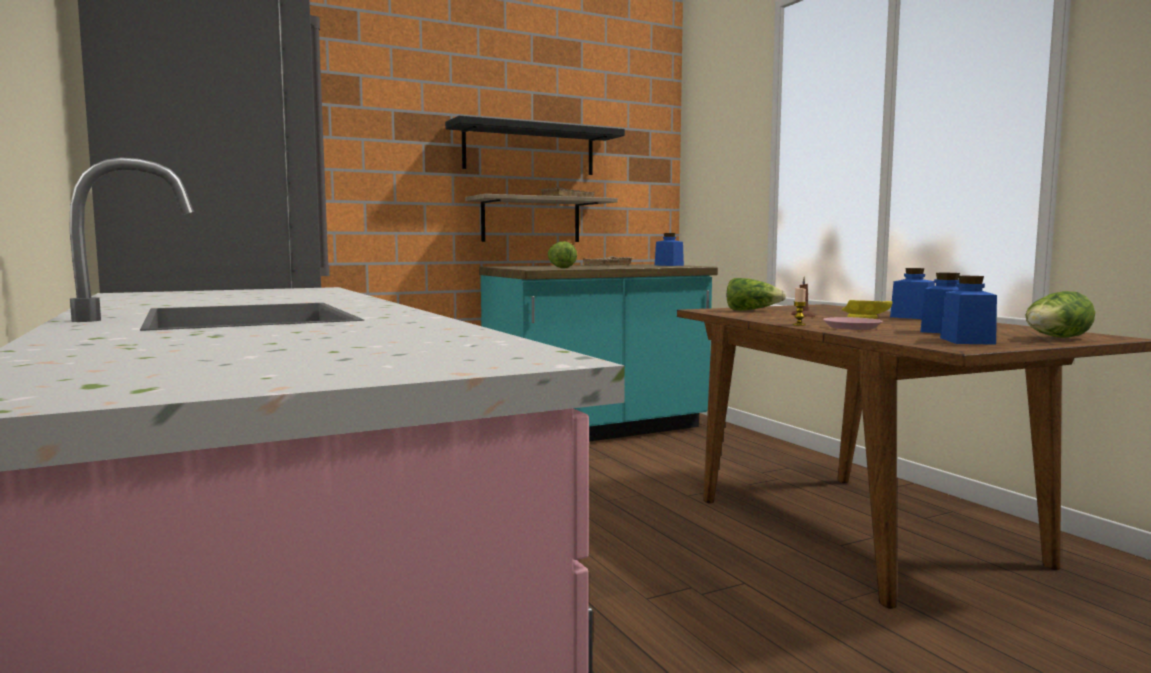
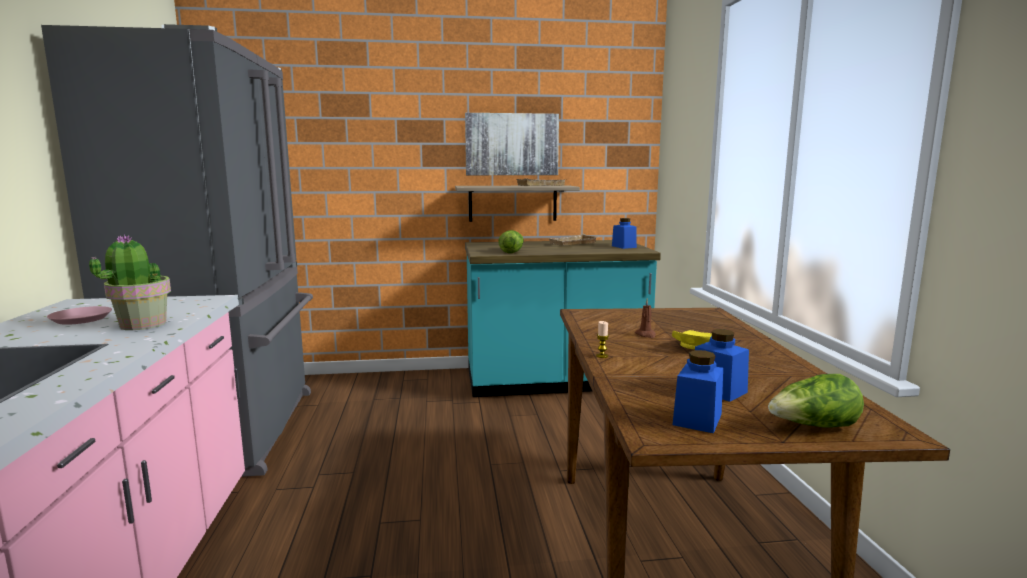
camera: 20 degrees right, 5 degrees up
black shelf [445,116,625,175] -> picture [465,113,559,175]
lettuce [727,278,786,311] -> none
pink plate [823,317,883,330] -> pink plate moved to [47,306,112,325]
blue jar [890,268,935,319] -> none
none -> potted plant [89,235,171,330]

